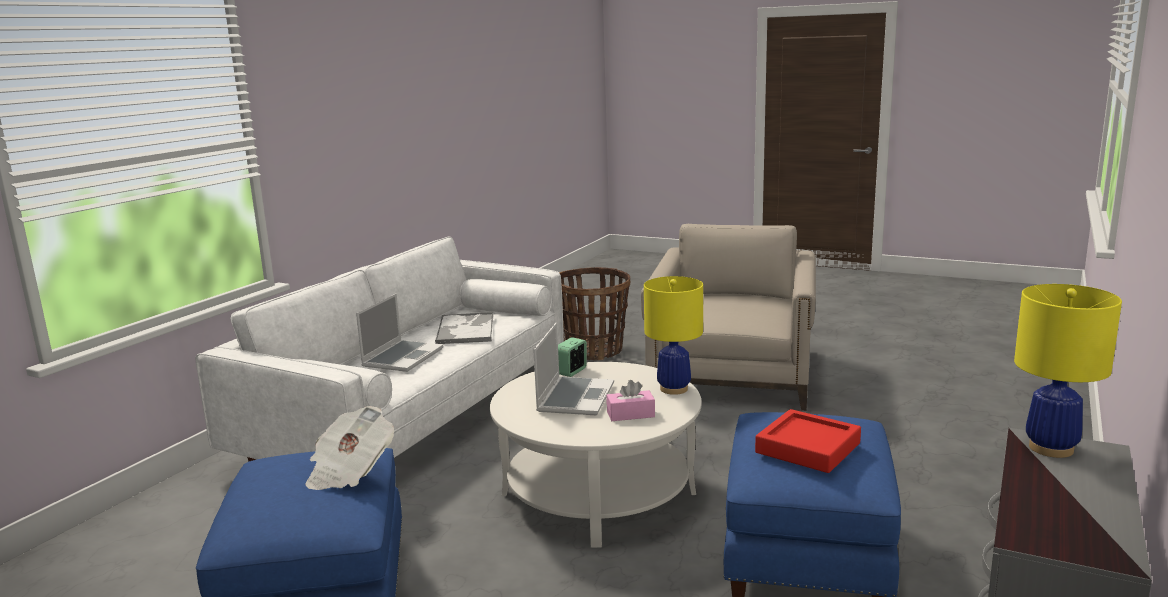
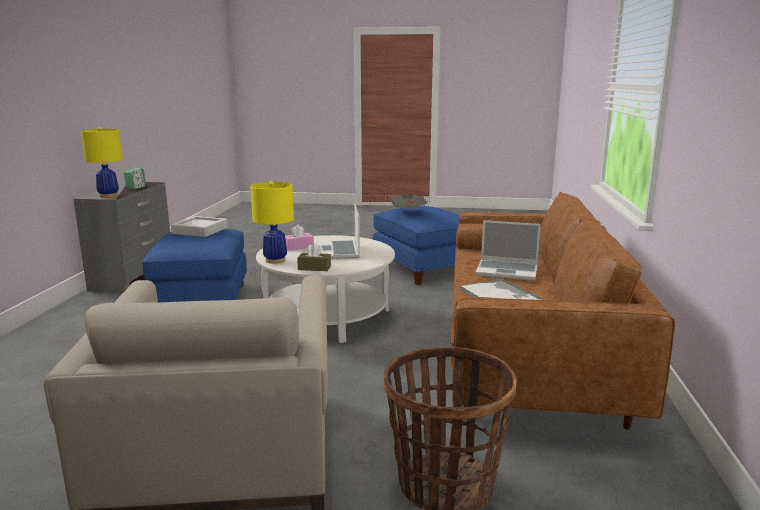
camera: 160 degrees right, 0 degrees up
white sofa [196,237,564,462] -> brown sofa [450,192,675,430]
laptop [356,293,443,372] -> laptop turned 75 degrees counterclockwise [475,220,541,281]
alarm clock [558,337,587,377] -> alarm clock moved to [124,168,146,189]
red tray [755,409,861,473] -> grey tray [171,216,228,237]
none -> brown tissue box [297,243,331,271]

